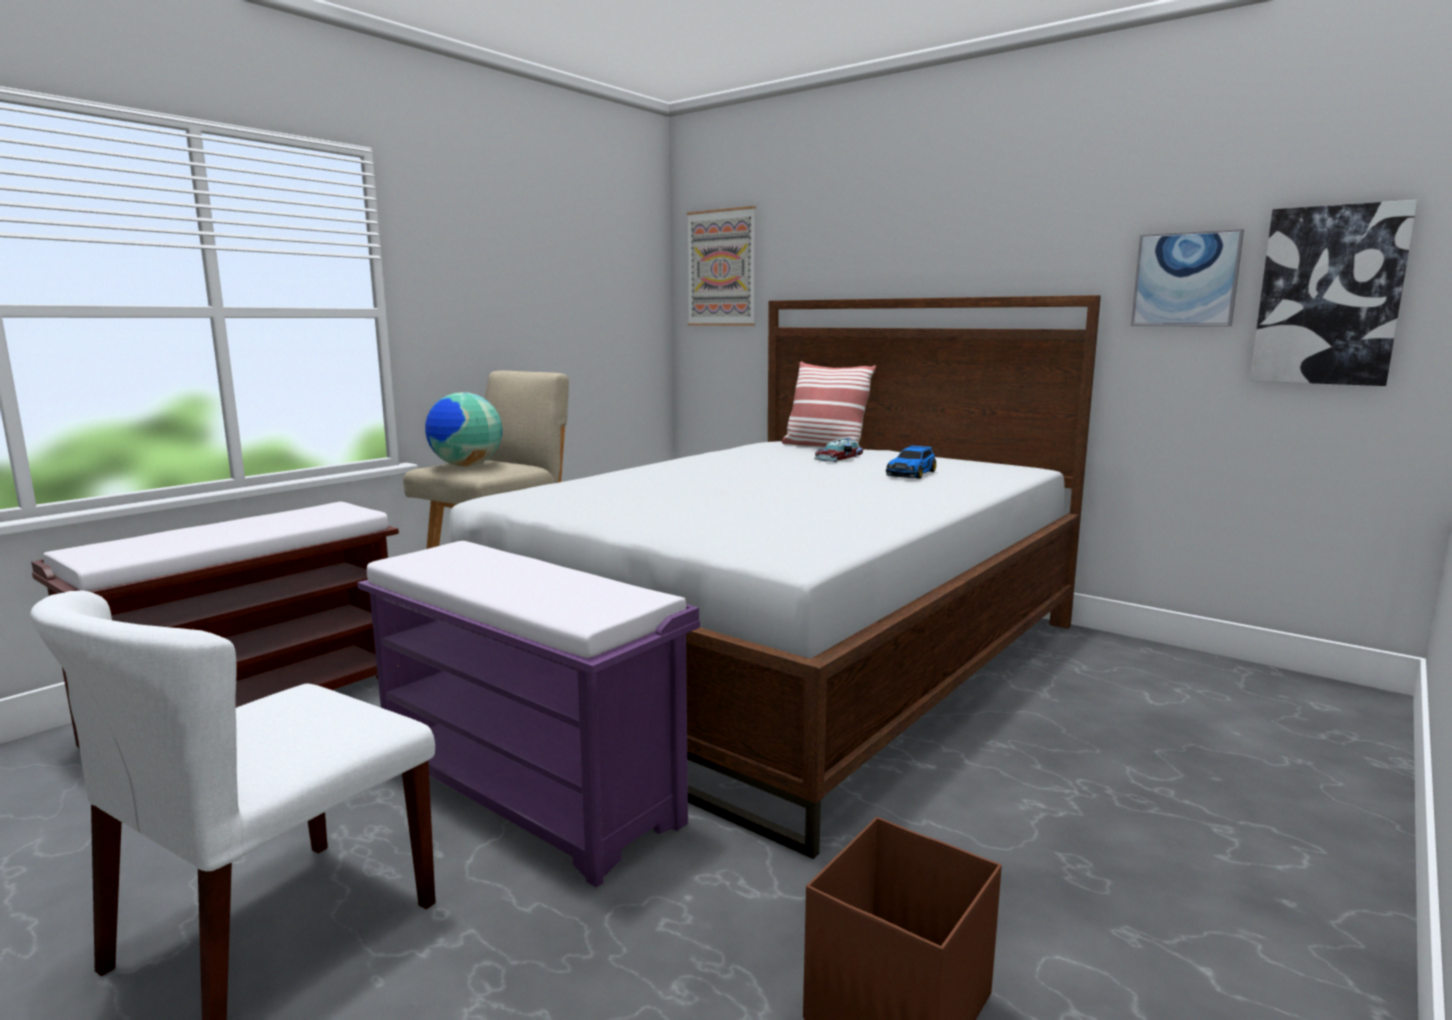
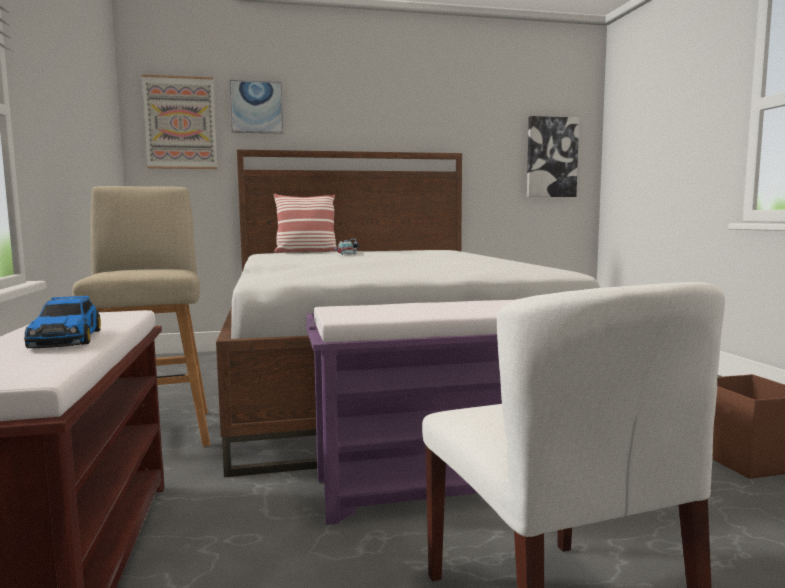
camera: 50 degrees left, 5 degrees down
globe [425,392,502,467] -> none
toy car [886,445,936,479] -> toy car moved to [24,296,101,348]
picture [1131,229,1244,326] -> picture moved to [230,80,283,134]

